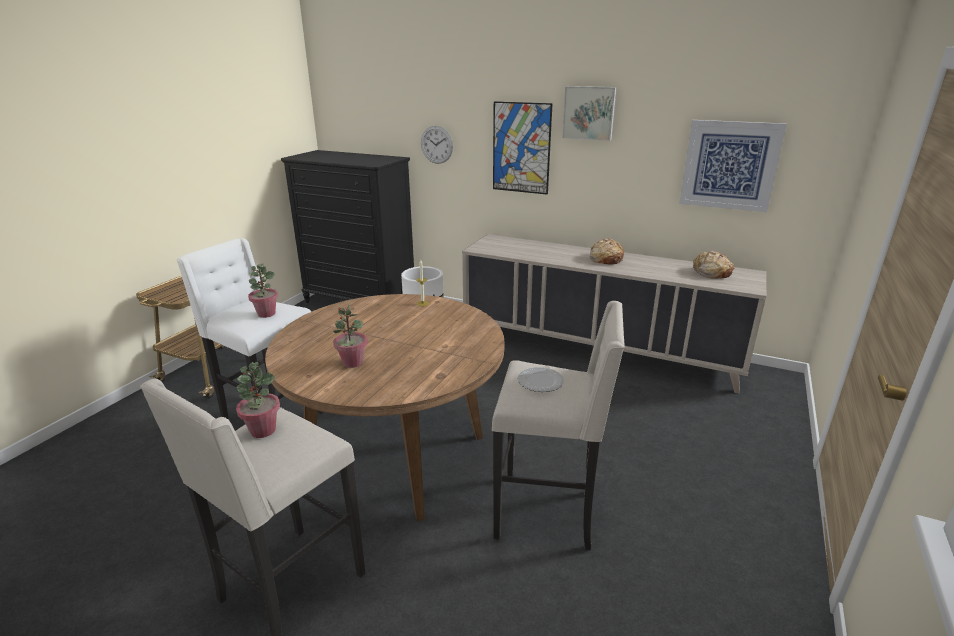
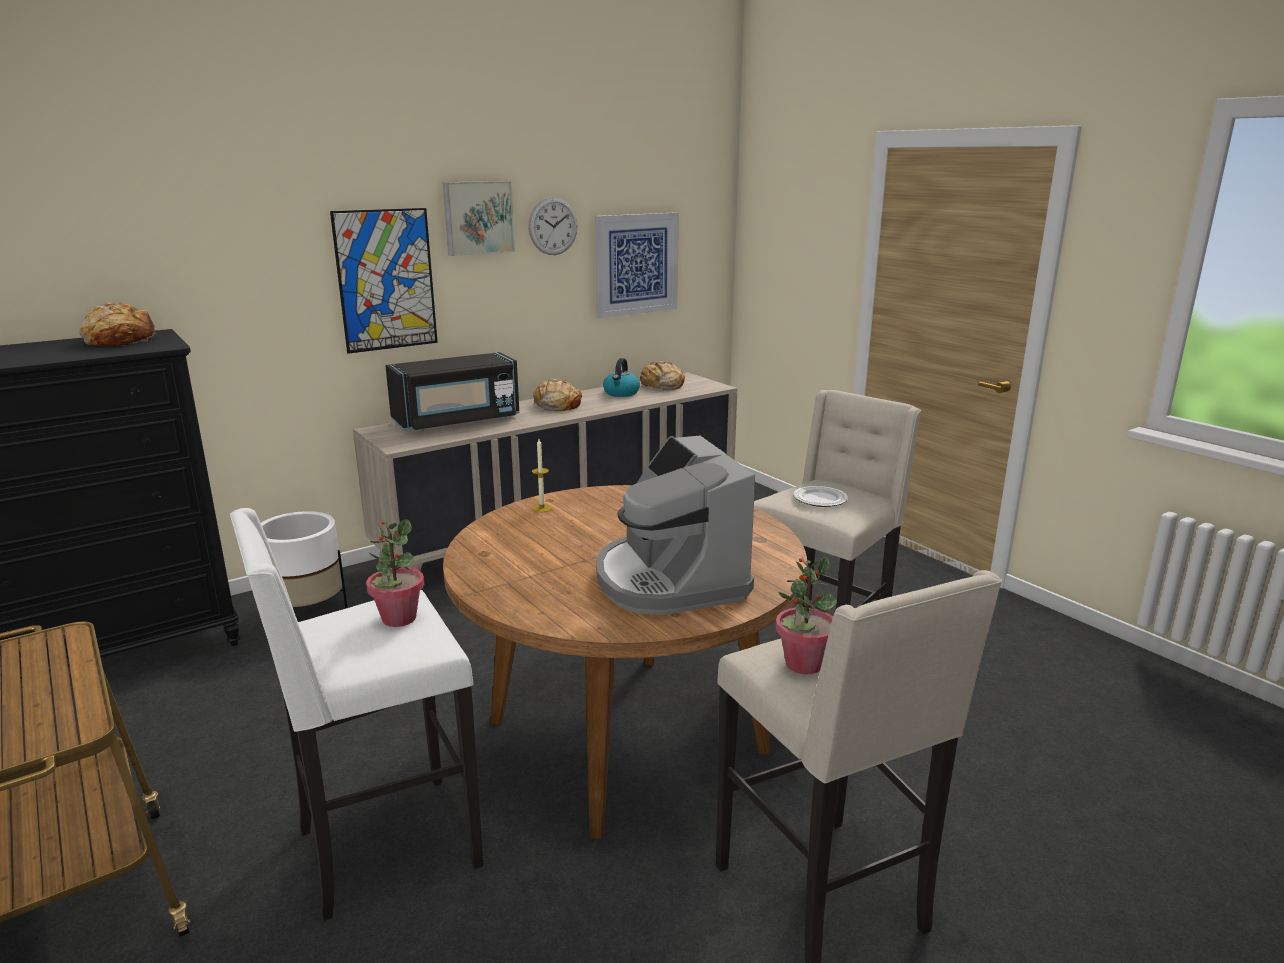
camera: 60 degrees left, 5 degrees down
potted plant [333,303,368,368] -> coffee machine [596,436,755,615]
wall clock [421,126,453,164] -> wall clock moved to [528,197,578,255]
none -> bread [79,302,157,346]
none -> black microwave [385,352,520,431]
none -> kettle [603,358,640,397]

